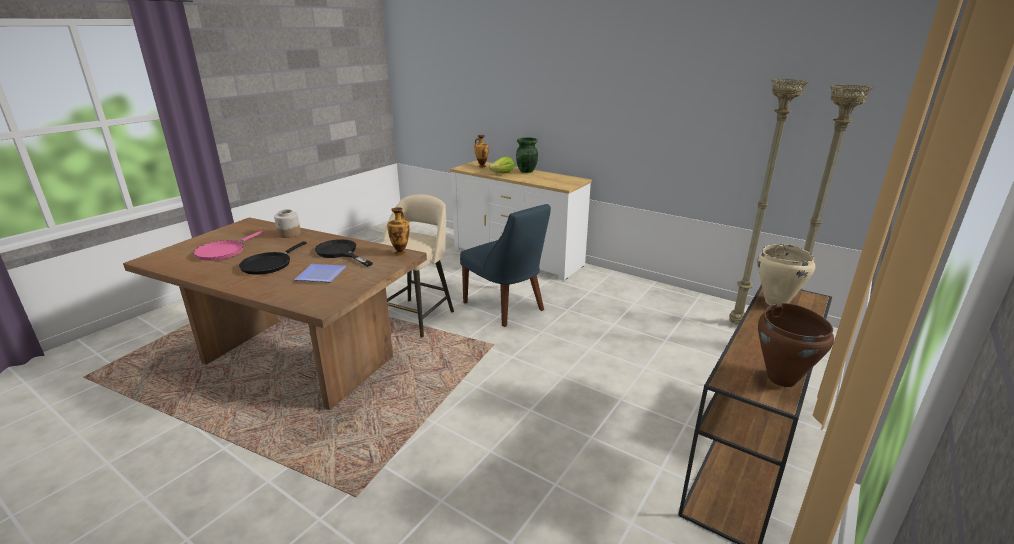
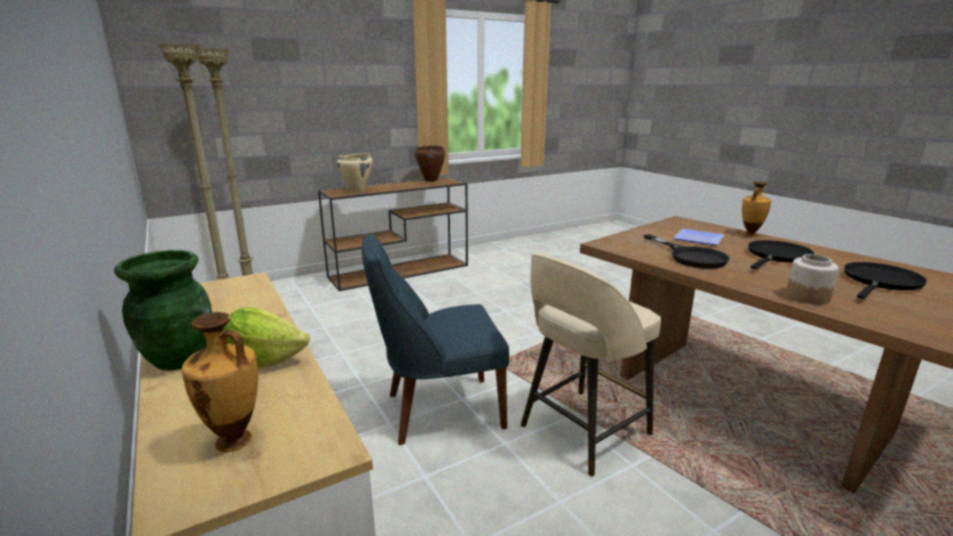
camera: 155 degrees left, 5 degrees down
pink frying pan [194,231,264,261] -> black frying pan [844,262,927,299]
vase [387,207,410,256] -> vase moved to [742,181,771,237]
blue chair [460,204,551,327] -> blue chair turned 90 degrees counterclockwise [362,234,509,445]

